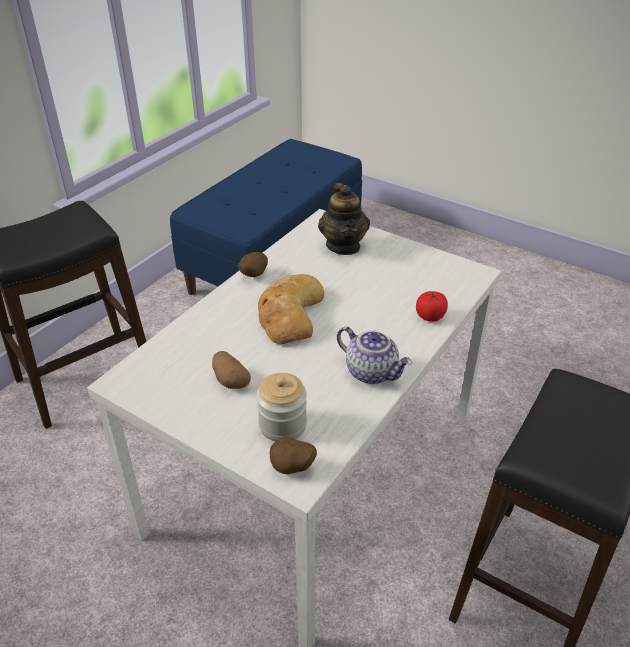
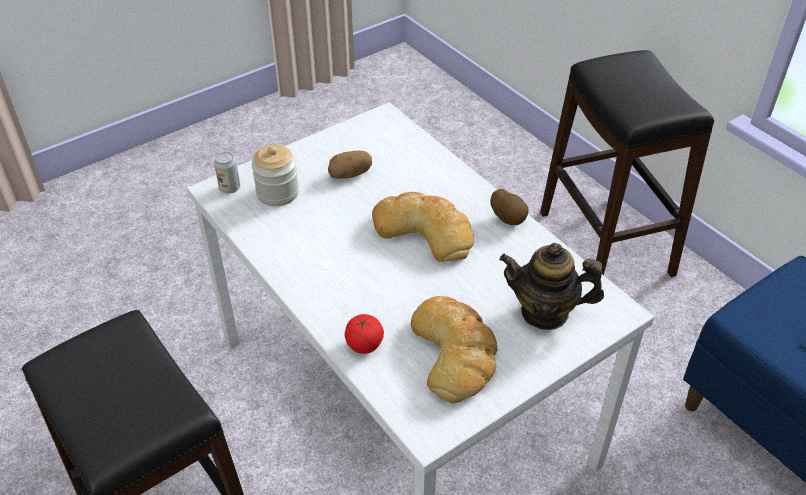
camera: 110 degrees right, 5 degrees up
potato [270,438,317,474] -> can [214,152,240,194]
teapot [337,327,412,384] -> none
none -> bread [411,296,497,404]

